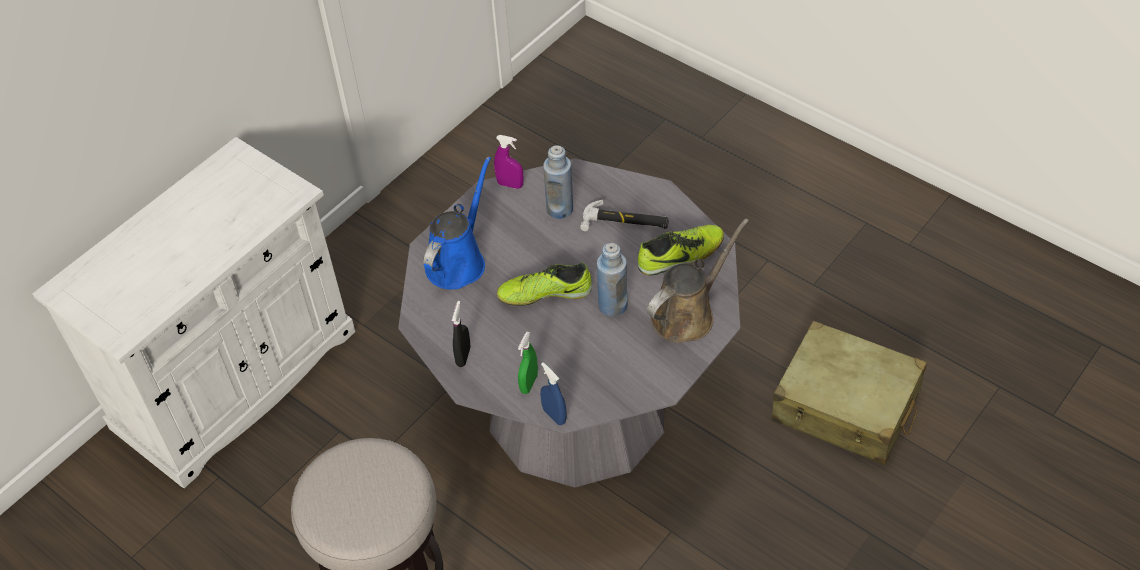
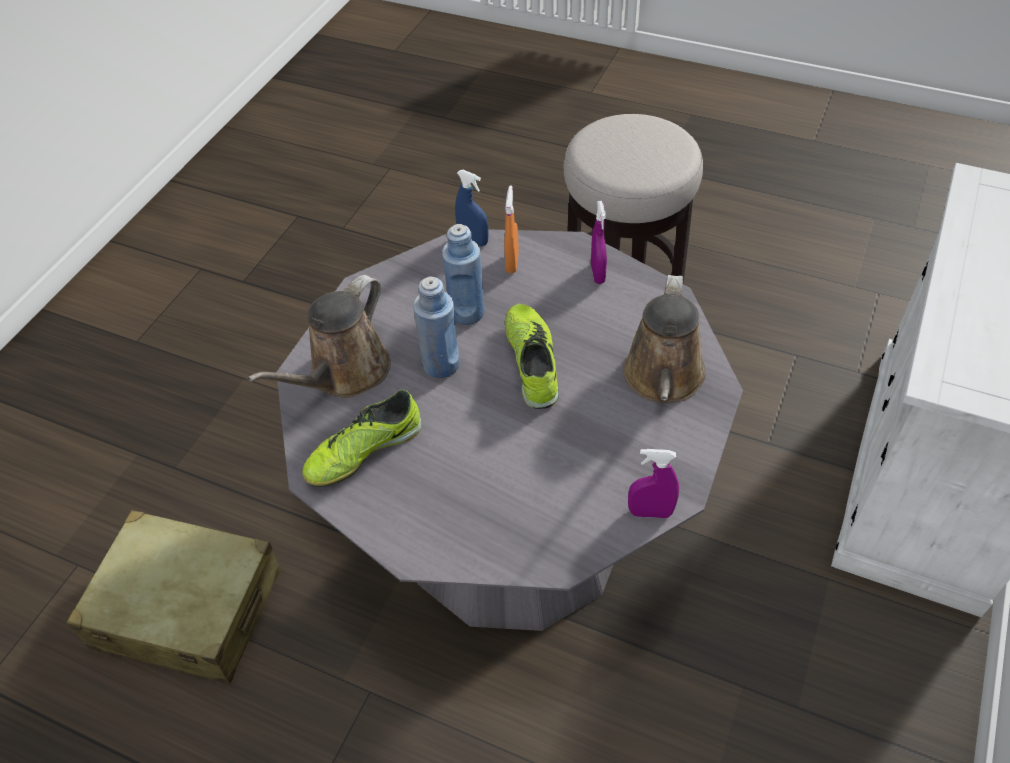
camera: 165 degrees right, 0 degrees up
blue watering can [423,157,491,289] -> brown watering can [623,275,706,403]
black spray bottle [452,301,470,367] -> purple spray bottle [591,201,607,284]
shoe [497,262,592,306] -> shoe turned 75 degrees counterclockwise [505,304,559,409]
green spray bottle [518,332,538,394] -> orange spray bottle [505,185,519,273]
blue bottle [543,145,573,219] -> blue bottle moved to [442,224,485,325]
hammer [580,200,669,231] -> none

